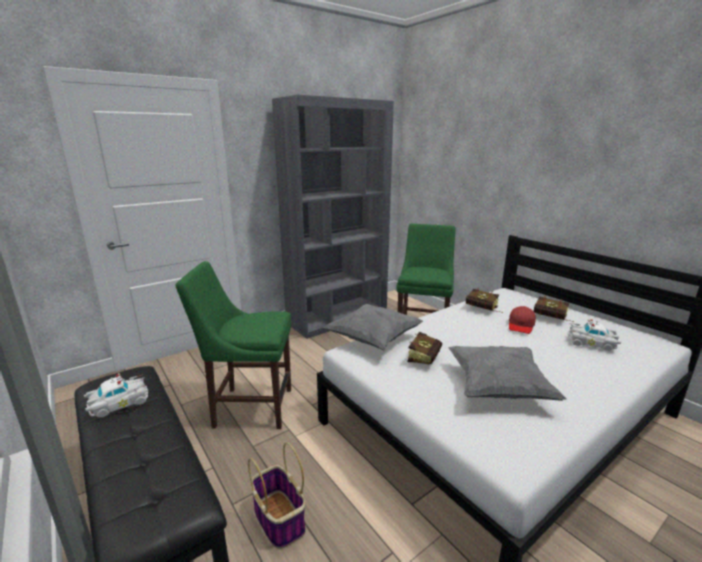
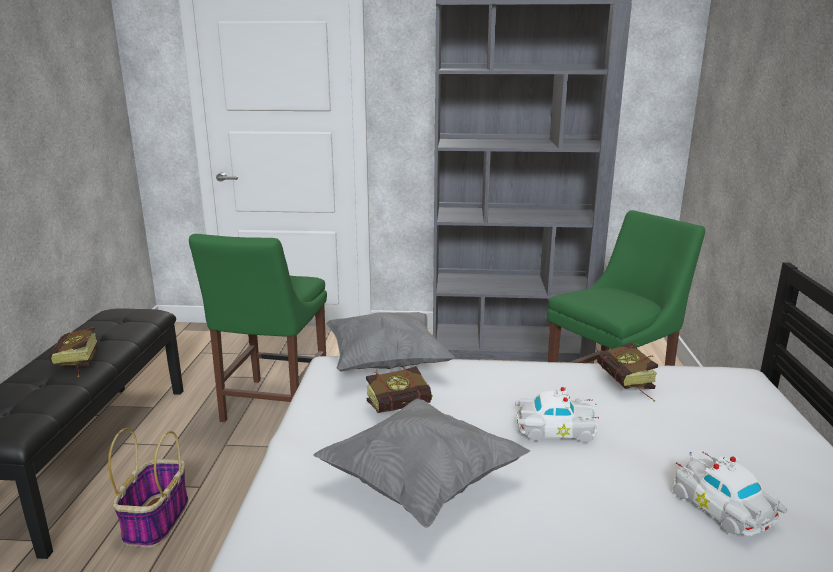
camera: 40 degrees right, 0 degrees up
white toy car [84,374,148,418] -> white toy car moved to [515,386,599,443]
green chair [176,261,291,429] -> green chair turned 120 degrees counterclockwise [189,234,327,422]
red cap [509,306,536,334] -> none
book [534,296,573,322] -> book moved to [48,326,98,377]

